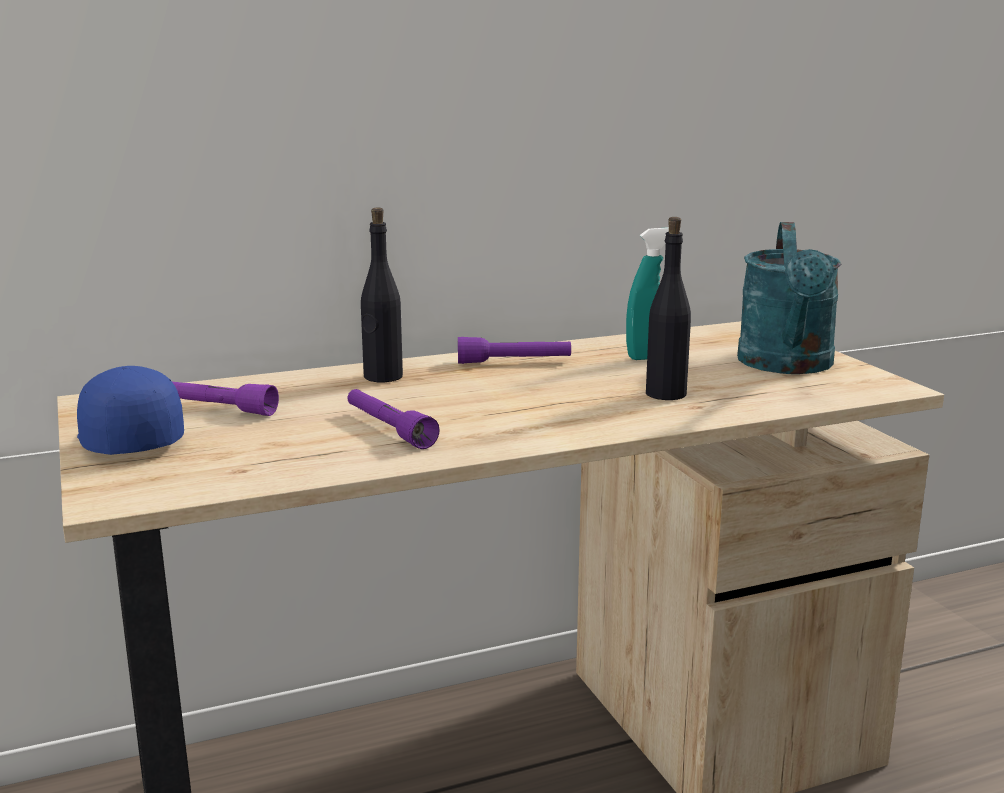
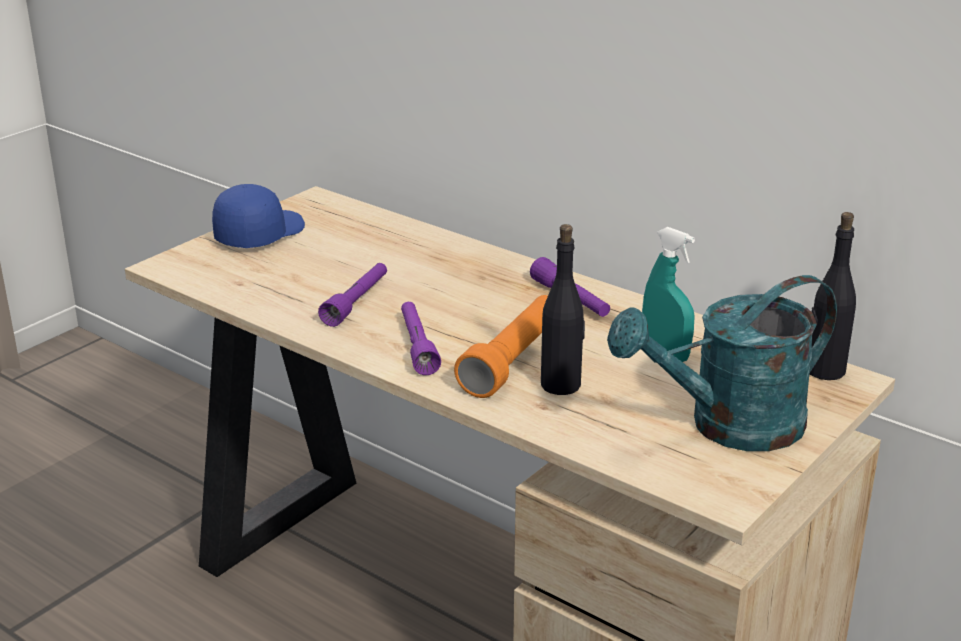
camera: 60 degrees right, 10 degrees up
purple flashlight [172,382,279,416] -> purple flashlight moved to [401,302,441,375]
black bottle [361,207,403,382] -> black bottle moved to [809,212,856,380]
none -> orange flashlight [454,295,548,398]

